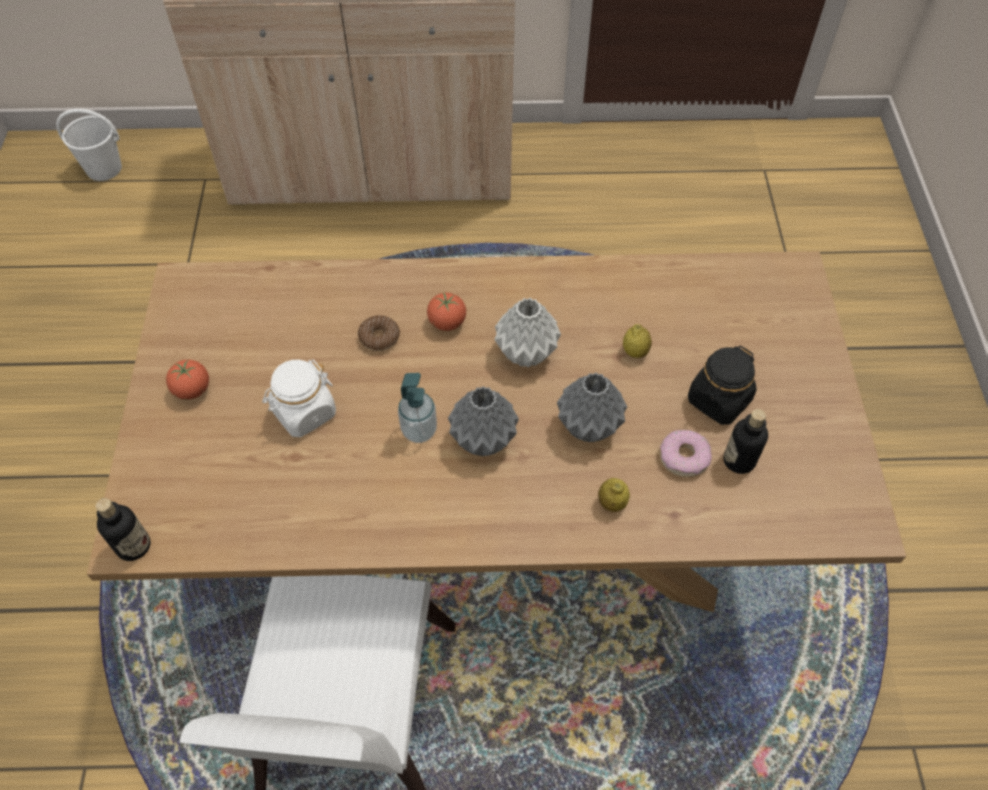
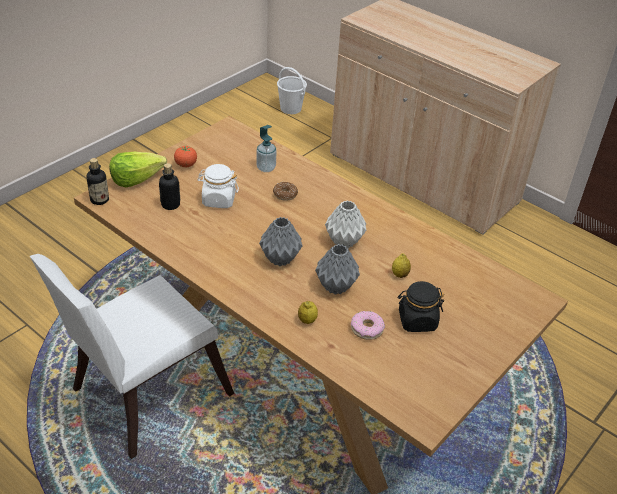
camera: 40 degrees right, 15 degrees down
soap dispenser [398,373,437,443] -> soap dispenser moved to [256,125,276,172]
tomato [427,293,466,331] -> none
bottle [723,409,768,474] -> bottle moved to [159,163,180,210]
none -> lettuce [109,152,167,187]

